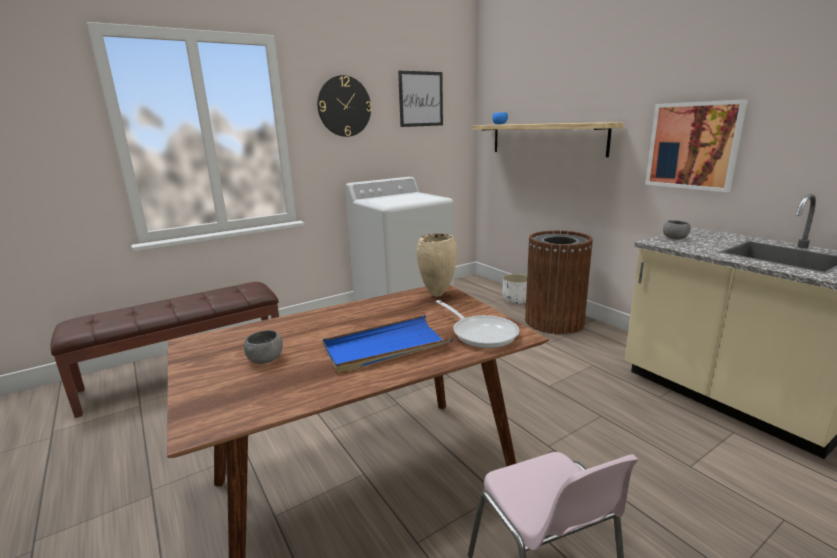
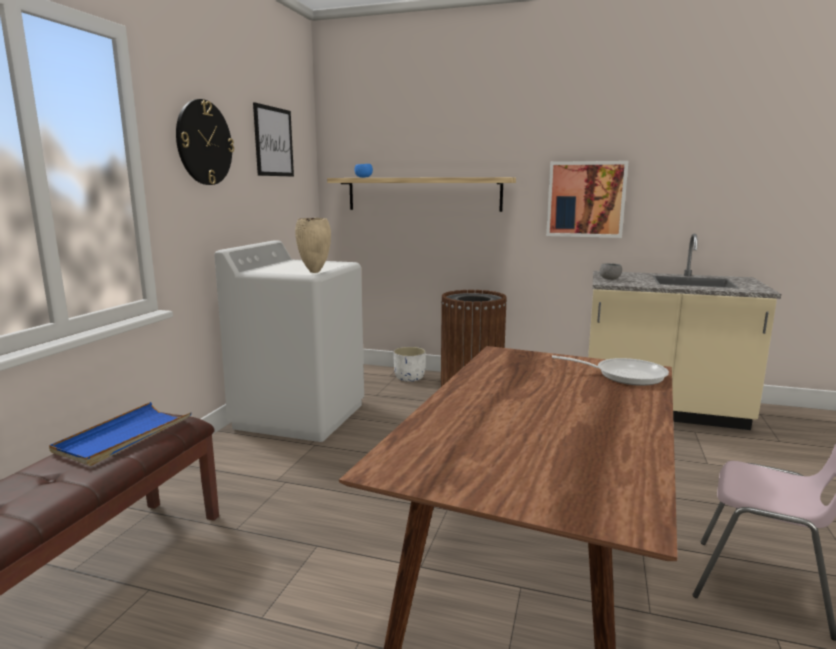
camera: 40 degrees left, 5 degrees down
grey bowl [244,330,283,364] -> none
blue tray [322,315,453,373] -> blue tray moved to [49,402,192,466]
beige vase [417,234,457,297] -> beige vase moved to [295,218,331,273]

